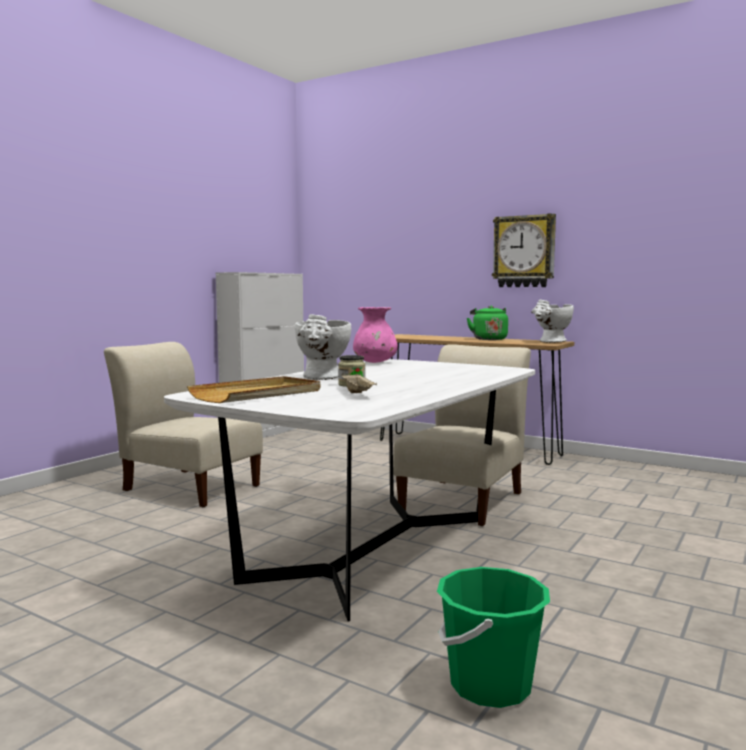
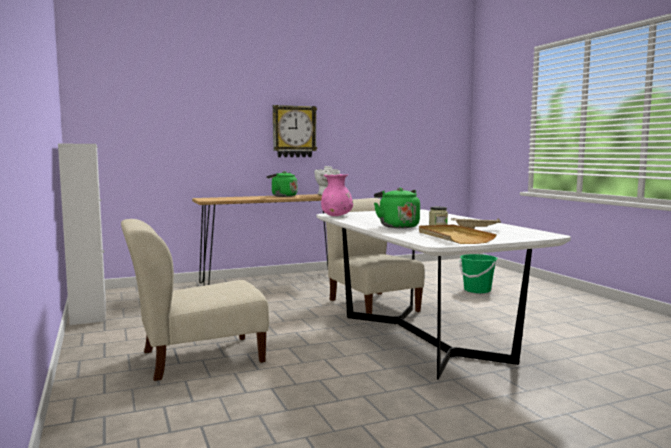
camera: 55 degrees left, 0 degrees up
white vase [295,314,351,380] -> green kettle [374,188,420,228]
green bucket [437,567,550,708] -> green bucket moved to [459,254,497,293]

